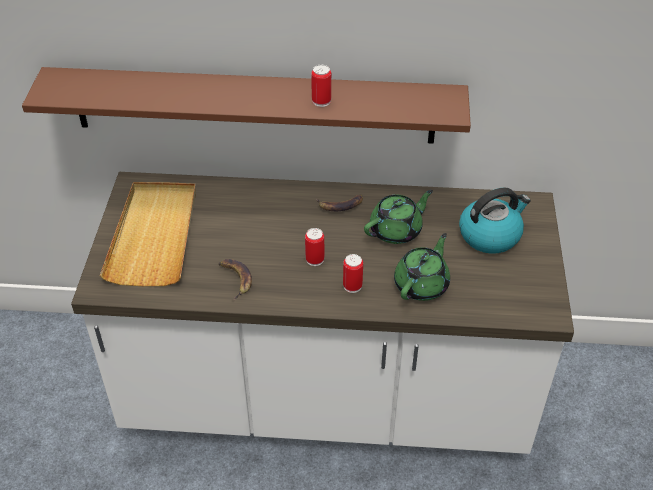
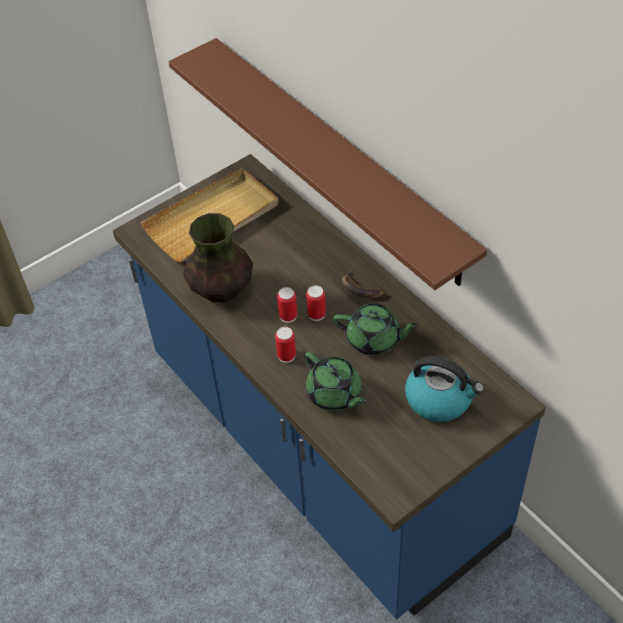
camera: 50 degrees right, 5 degrees up
white counter [71,172,574,454] -> blue counter [113,154,546,619]
banana [218,259,252,300] -> vase [183,213,253,302]
can [311,65,331,107] -> can moved to [306,285,326,321]
green teapot [394,233,450,301] -> green teapot turned 60 degrees clockwise [305,352,367,411]

